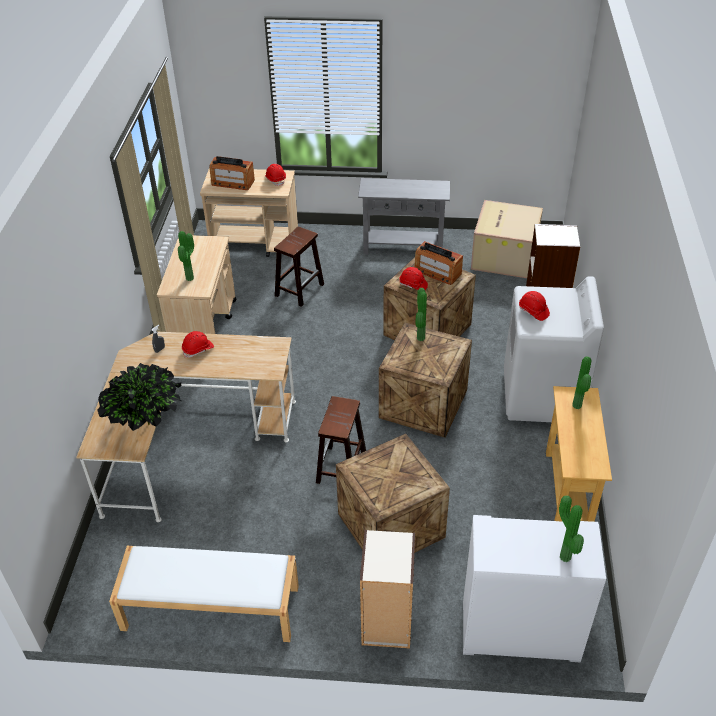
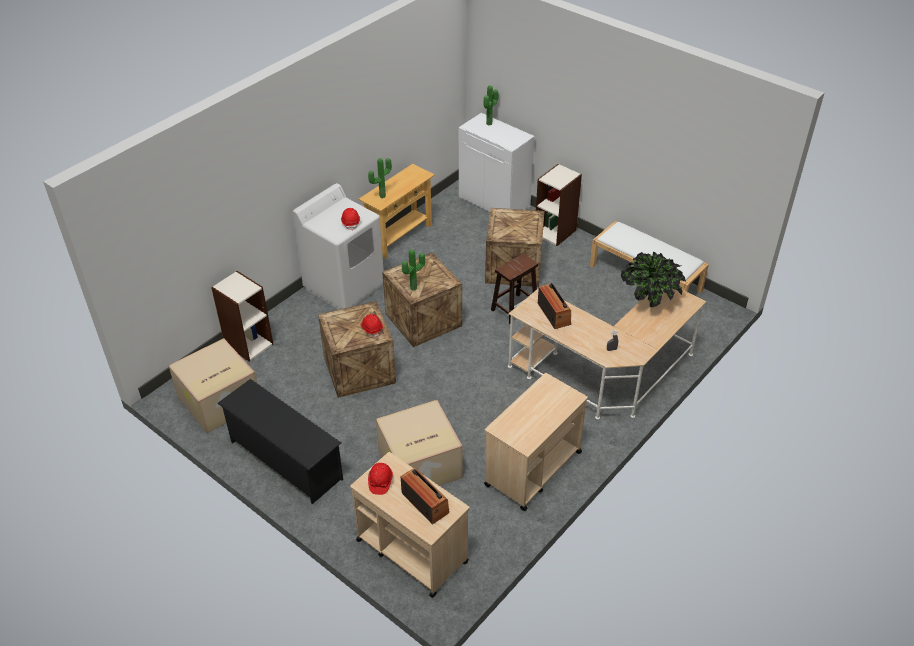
camera: 145 degrees left, 0 degrees up
potted plant [178,231,194,281] -> none
red hard hat [182,331,214,358] -> none
brown stool [274,227,324,307] -> cardboard box [376,400,463,486]
grey console table [358,178,450,255] -> black shoe rack [217,379,343,504]
radio [414,241,463,285] -> radio moved to [538,283,571,329]

